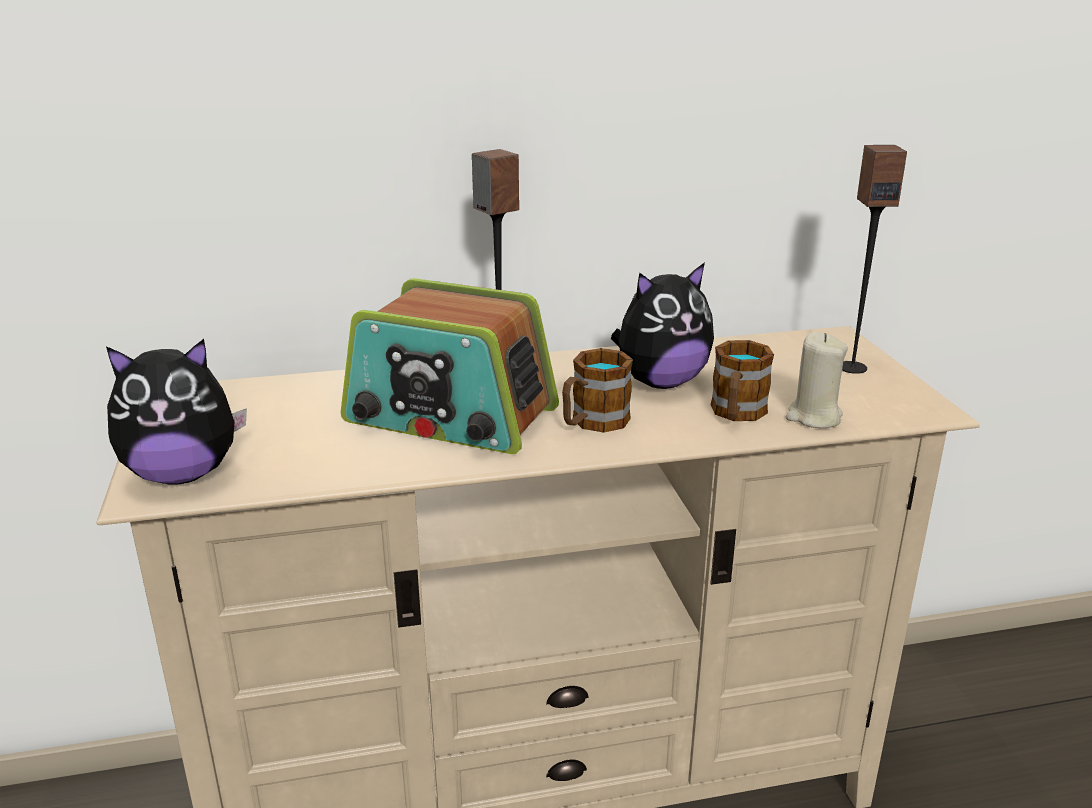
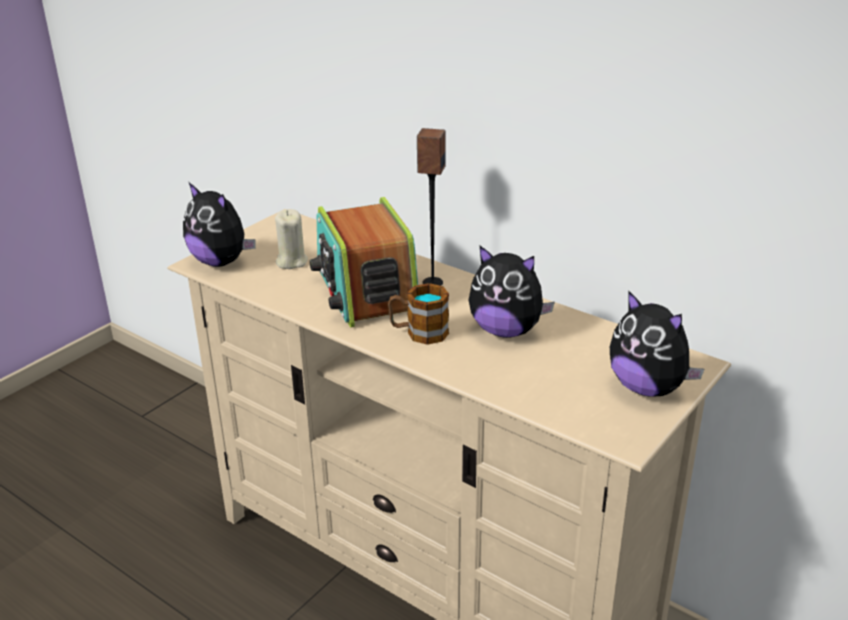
camera: 50 degrees right, 5 degrees up
mug [711,340,774,421] -> none
beige candle [786,332,848,428] -> beige candle moved to [275,209,308,269]
speaker [842,145,907,374] -> plush toy [610,290,704,397]

